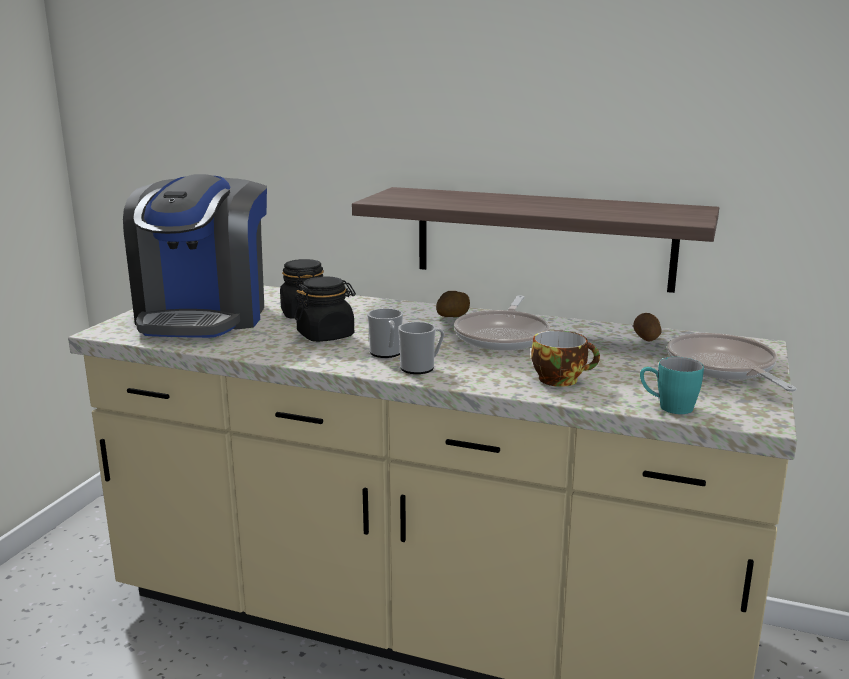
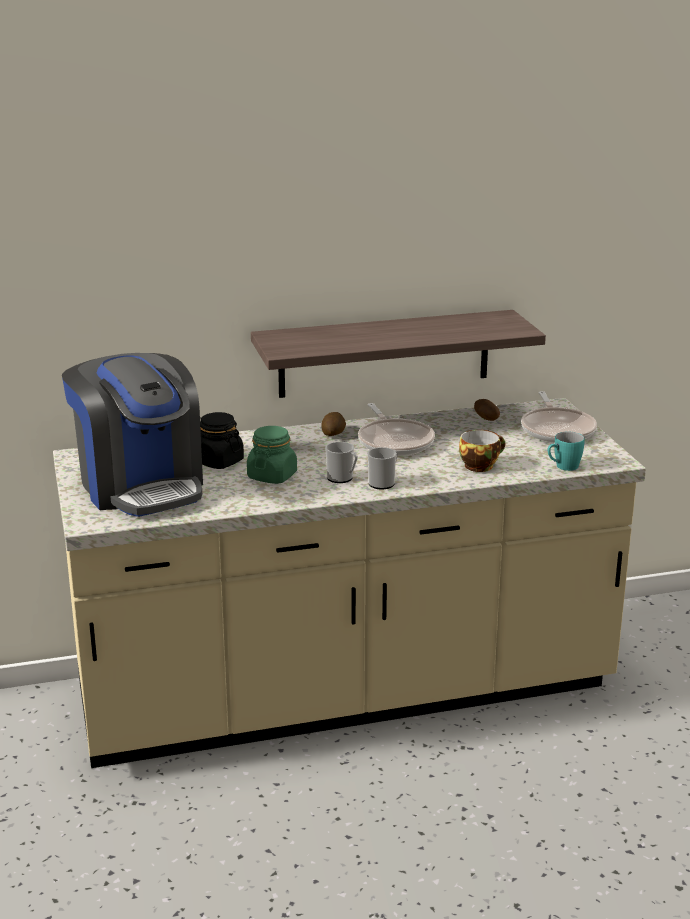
camera: 35 degrees left, 5 degrees up
black jar [294,276,356,342] -> green jar [247,426,297,484]
frying pan [667,333,797,392] -> frying pan turned 135 degrees counterclockwise [521,391,597,443]

